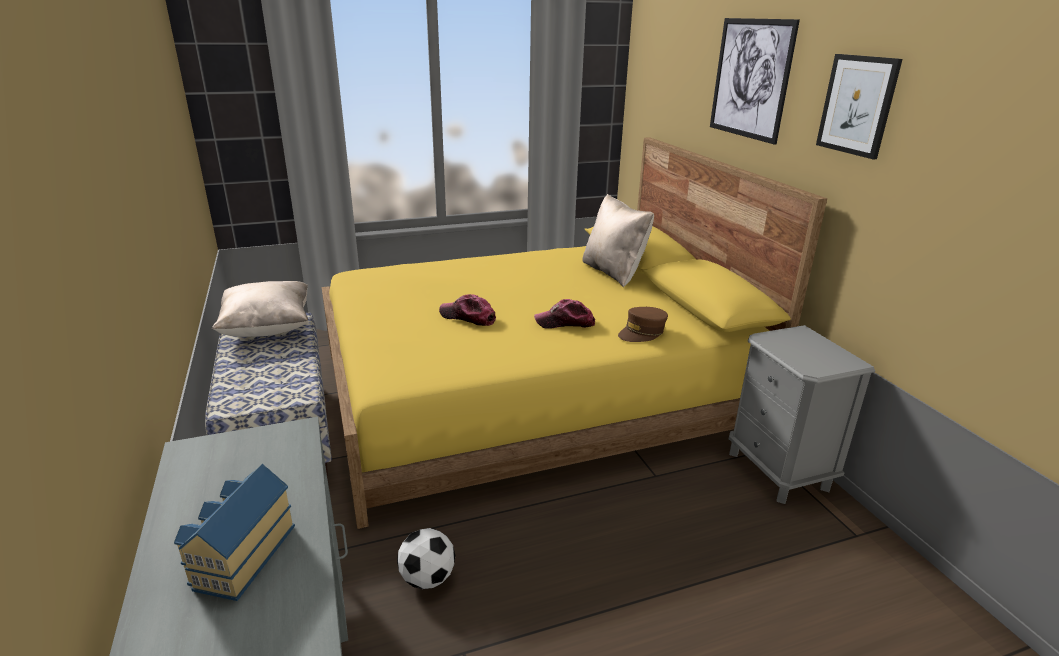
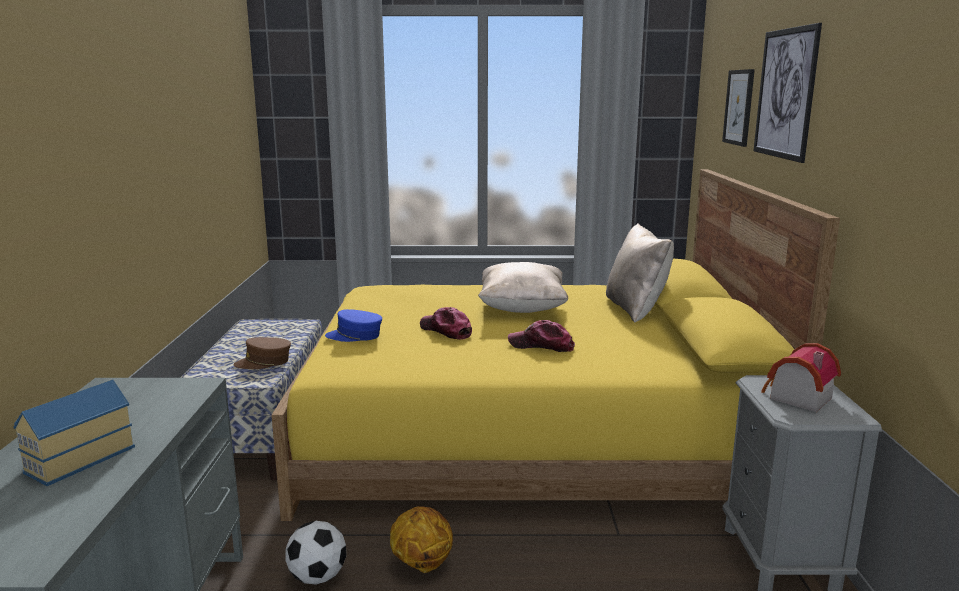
camera: 20 degrees right, 10 degrees down
beige pillow [212,281,308,337] -> beige pillow moved to [478,262,568,313]
brown cap [618,307,668,342] -> brown cap moved to [233,337,291,369]
picture [816,54,903,159] -> picture moved to [722,69,755,147]
none -> blue cap [325,309,382,342]
none -> basketball [390,506,453,573]
none -> toy house [761,343,841,412]

